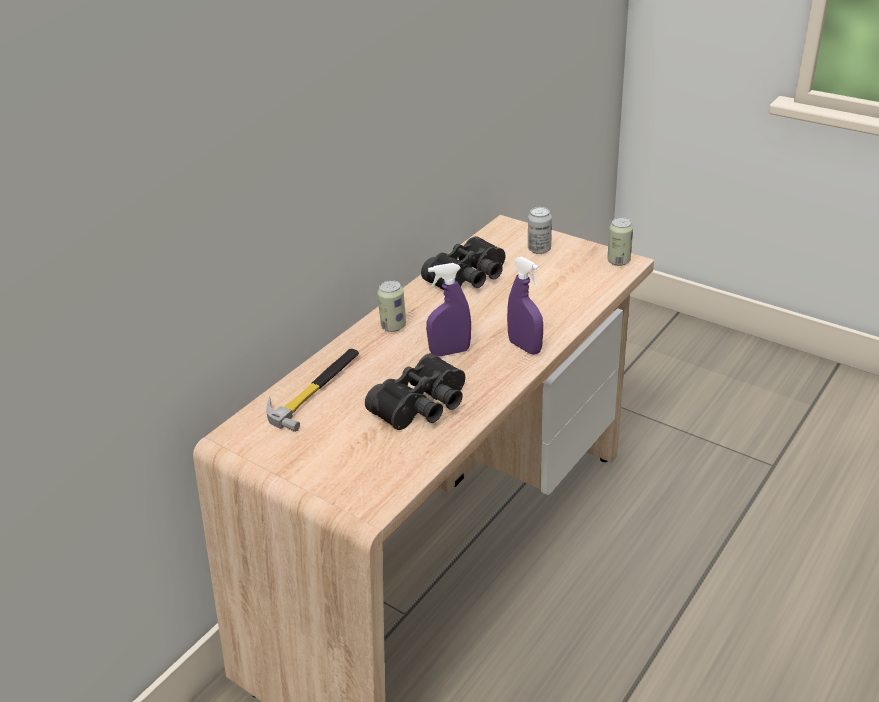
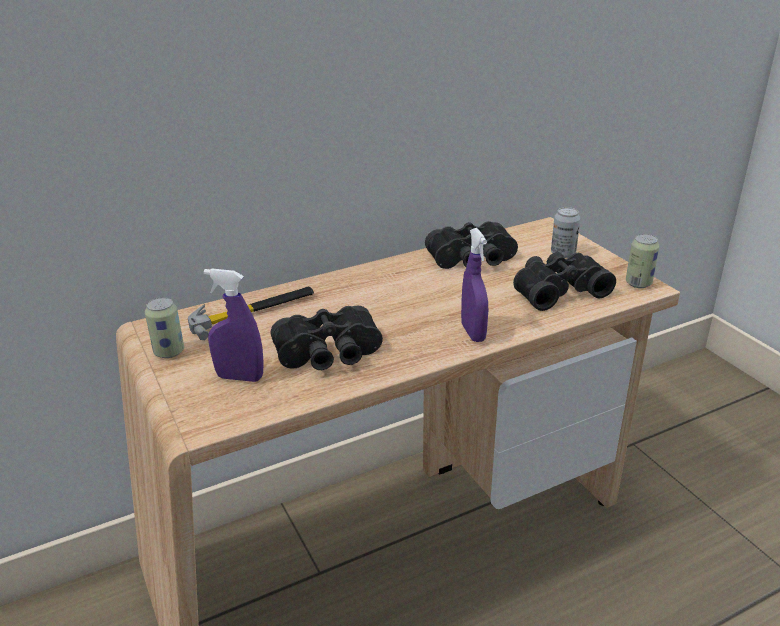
camera: 25 degrees right, 5 degrees down
can [377,280,406,332] -> can moved to [145,298,184,358]
purple spray bottle [426,263,471,357] -> purple spray bottle moved to [204,268,264,382]
none -> black binoculars [513,252,616,311]

